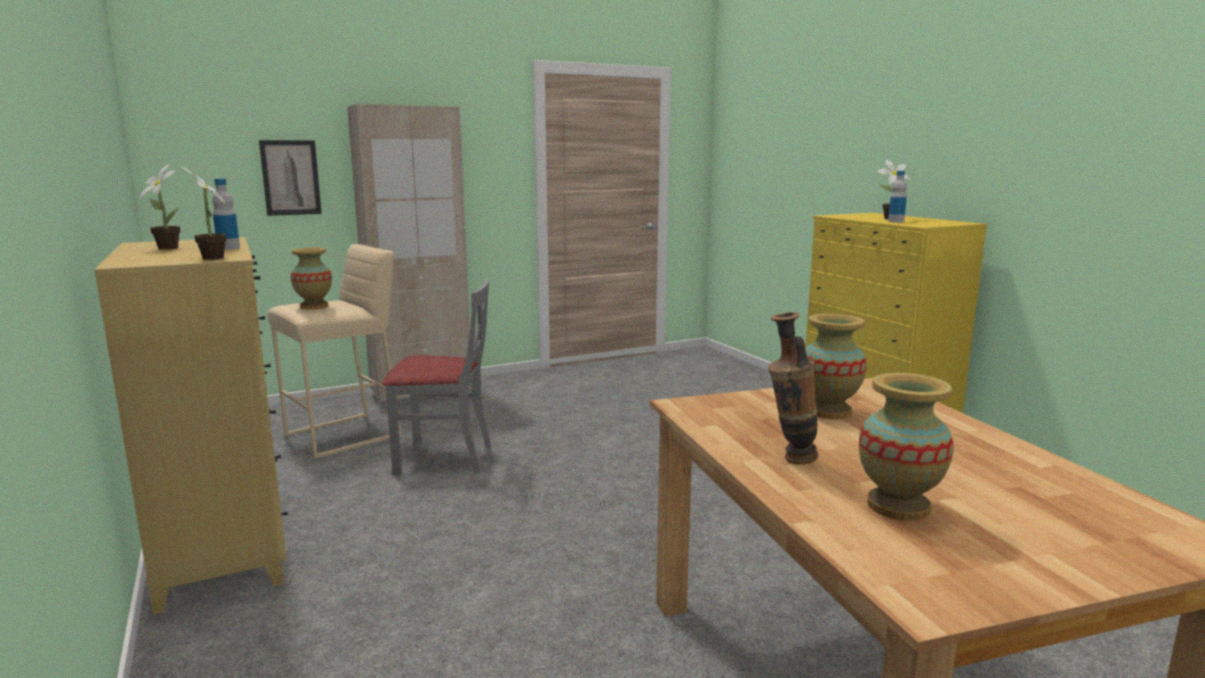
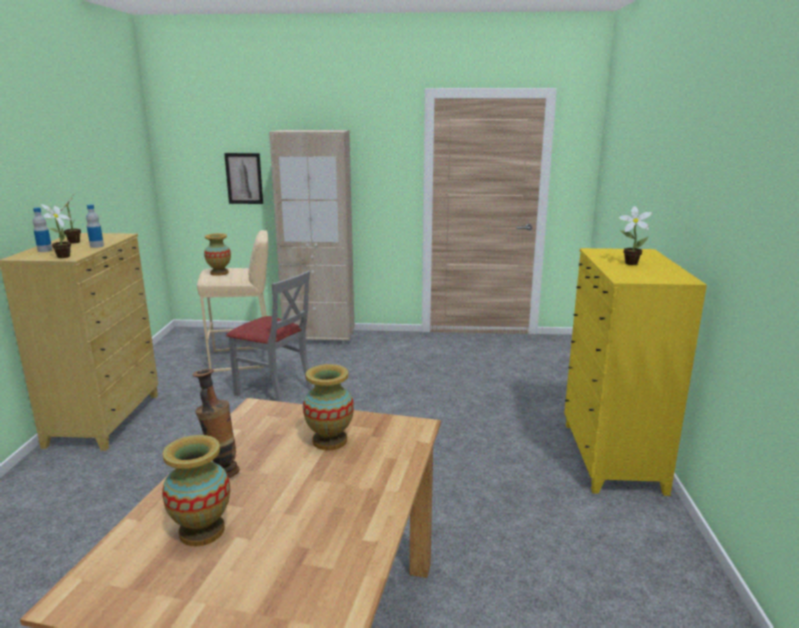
camera: 30 degrees right, 5 degrees up
bottle [888,171,907,223] -> bottle moved to [33,208,52,252]

